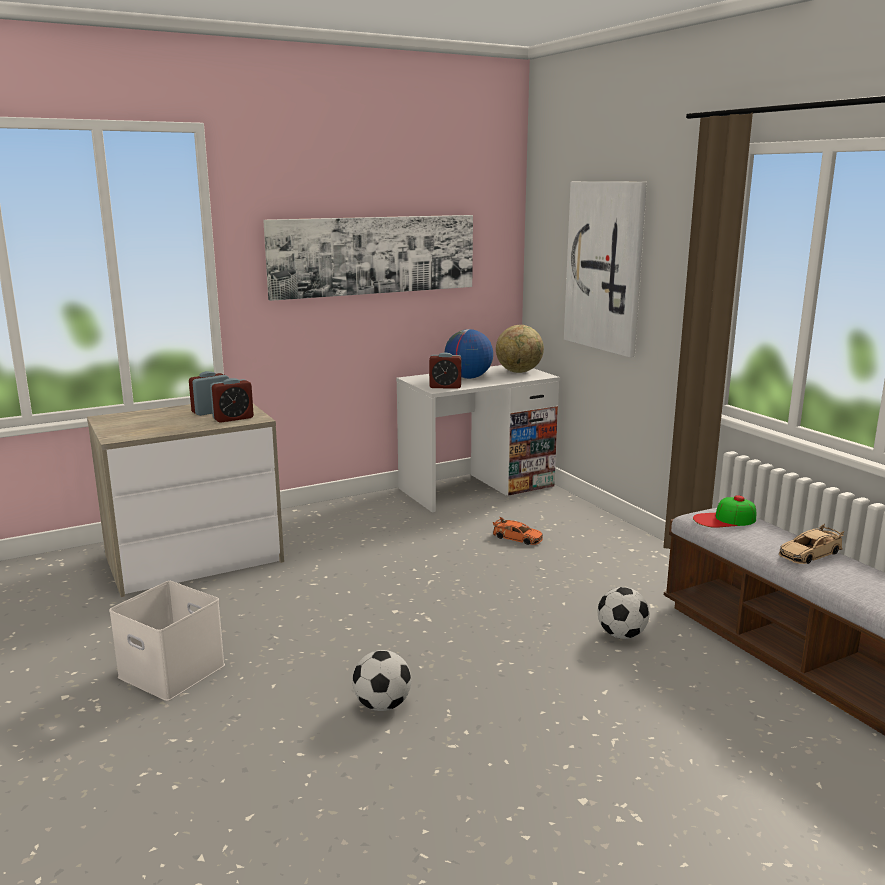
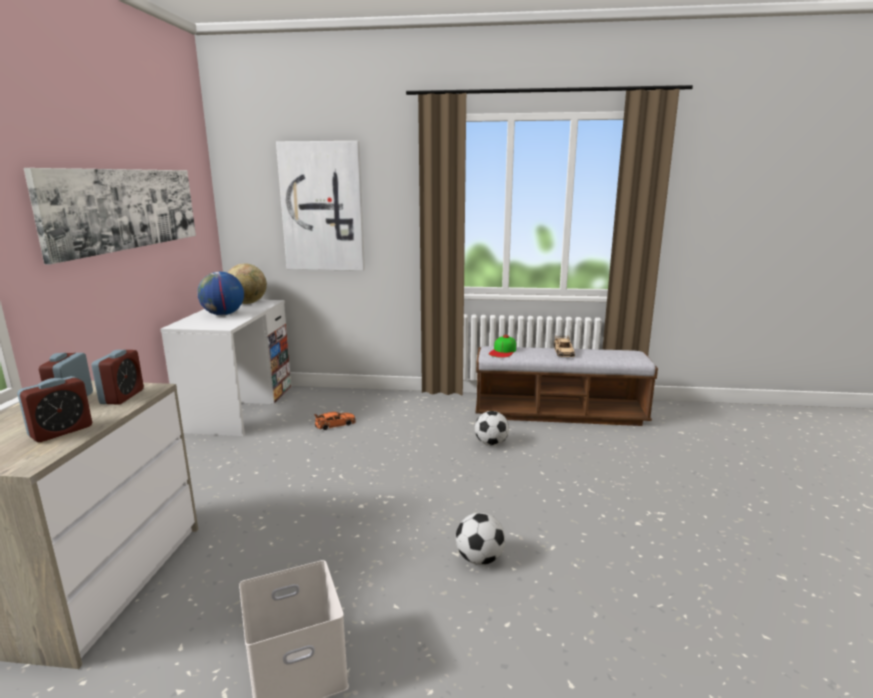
camera: 55 degrees left, 0 degrees up
alarm clock [429,352,461,389] -> alarm clock moved to [17,376,92,442]

